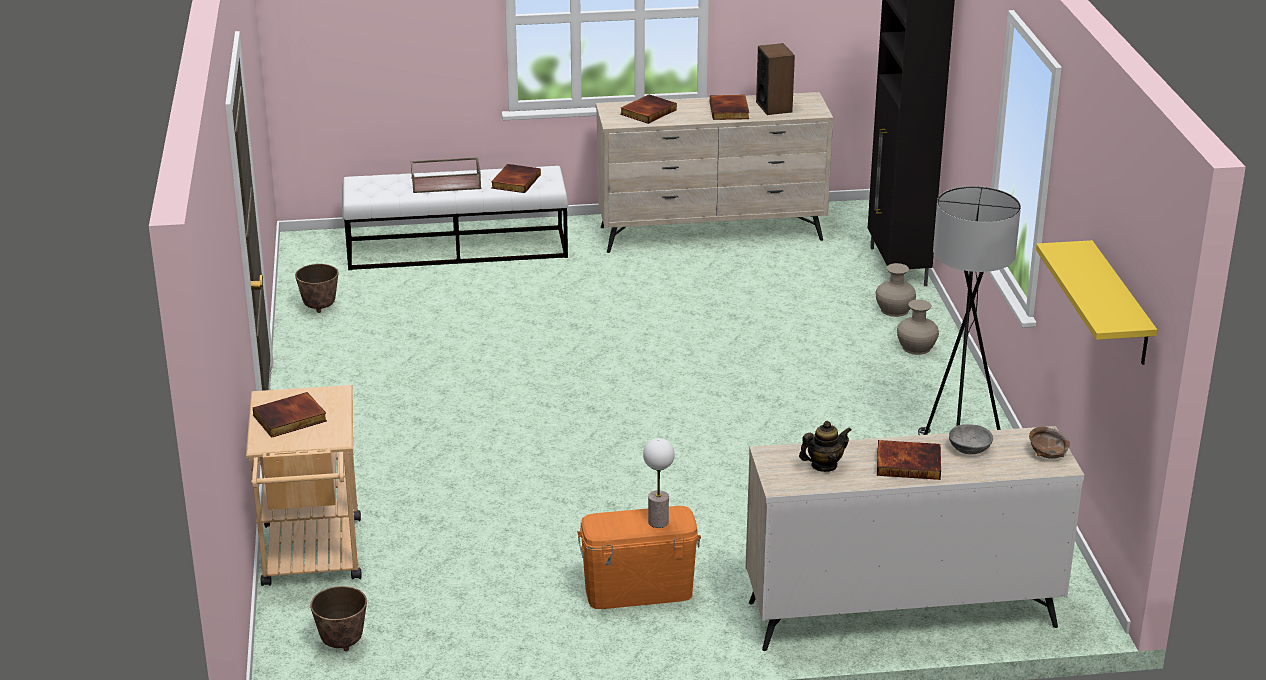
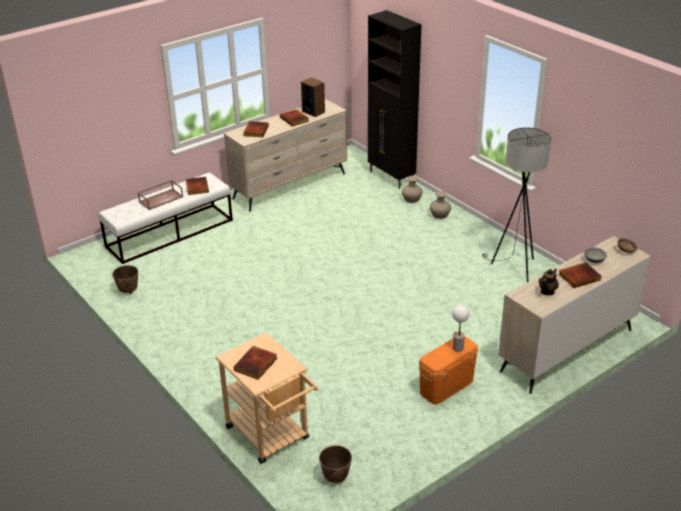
camera: 30 degrees left, 5 degrees up
yellow shelf [1036,240,1157,365] -> none

